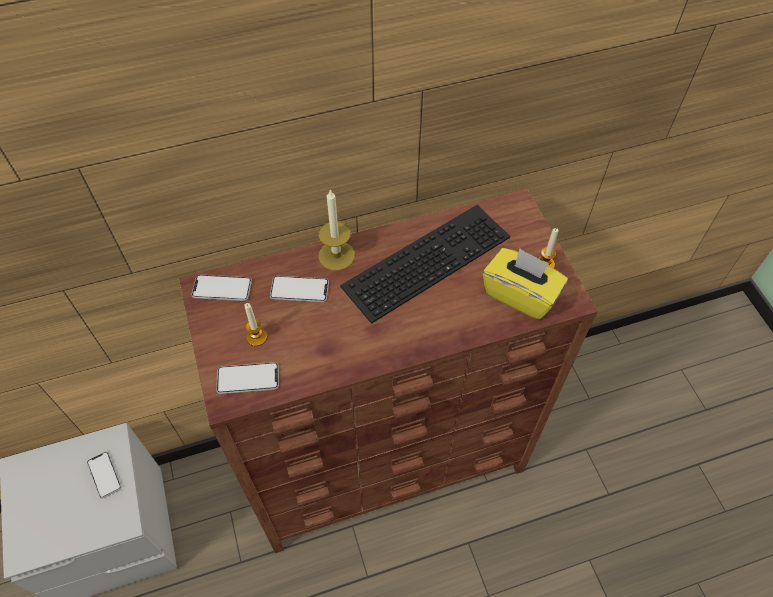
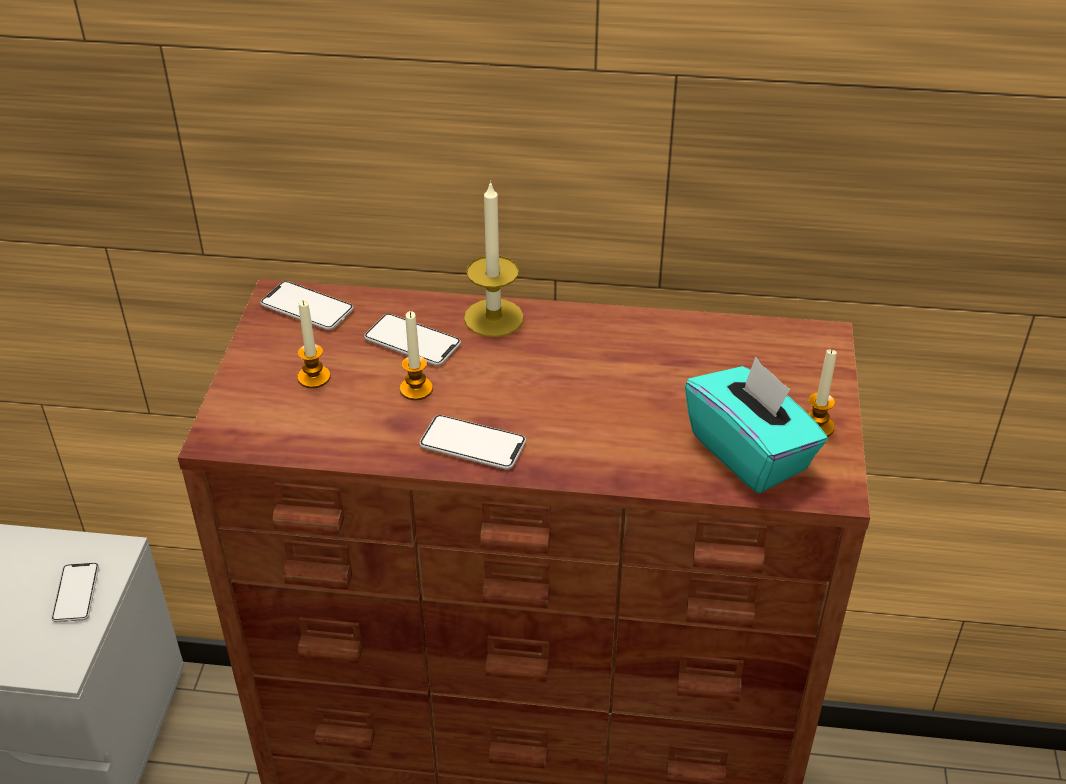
camera: 25 degrees right, 15 degrees down
phone [216,362,279,394] -> phone moved to [419,415,526,470]
keyboard [340,205,510,324] -> none
yellow tissue box [483,248,568,319] -> turquoise tissue box [685,357,828,493]
none -> candle [400,311,433,400]

